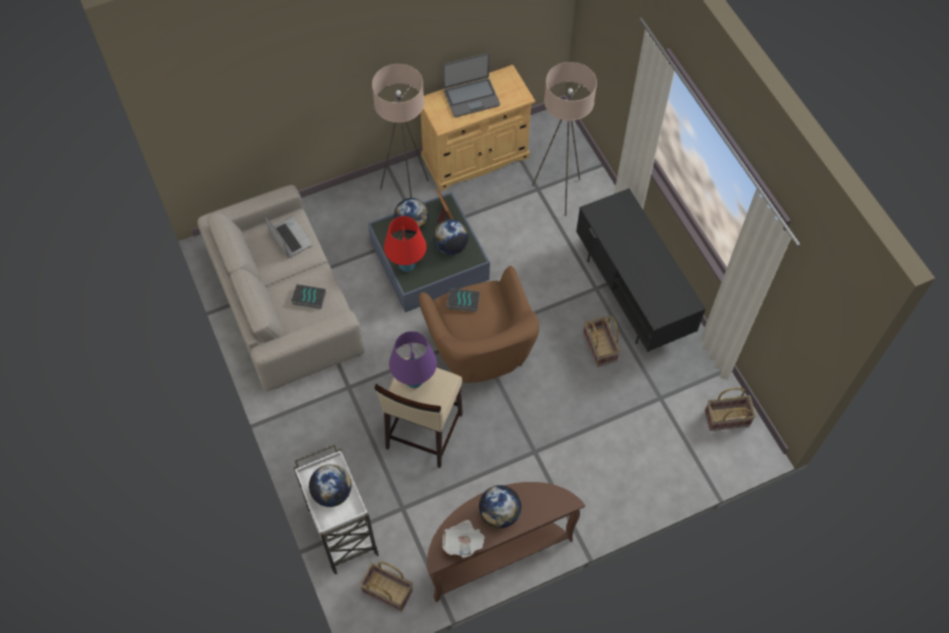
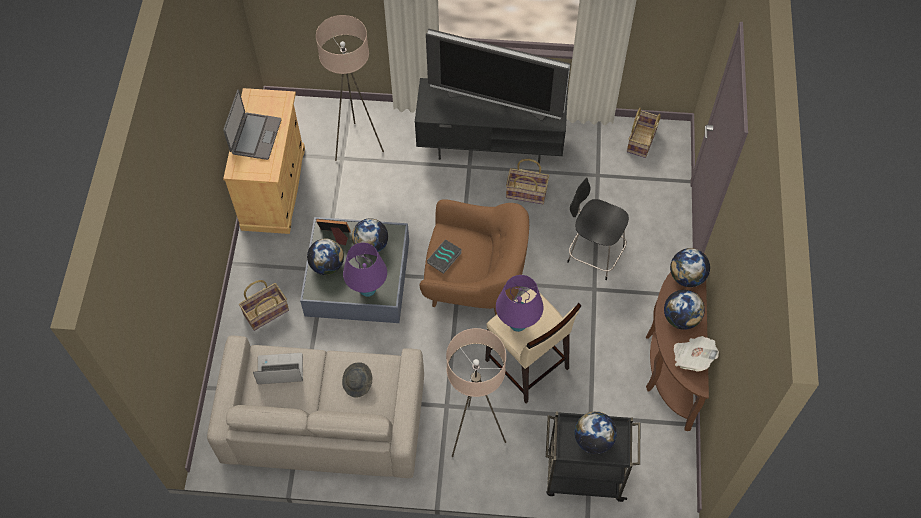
camera: 60 degrees left, 0 degrees up
book [291,284,326,309] -> grey hat [342,362,372,398]
white cart [293,444,379,574] -> black cart [546,412,640,502]
basket [359,562,413,612] -> basket moved to [239,280,289,331]
beige floor lamp [372,64,429,198] -> beige floor lamp moved to [446,328,506,457]
red table lamp [384,216,427,272] -> purple table lamp [343,243,387,297]
none -> television [426,29,571,121]
none -> black stool [567,177,629,280]
none -> globe [670,248,710,287]

